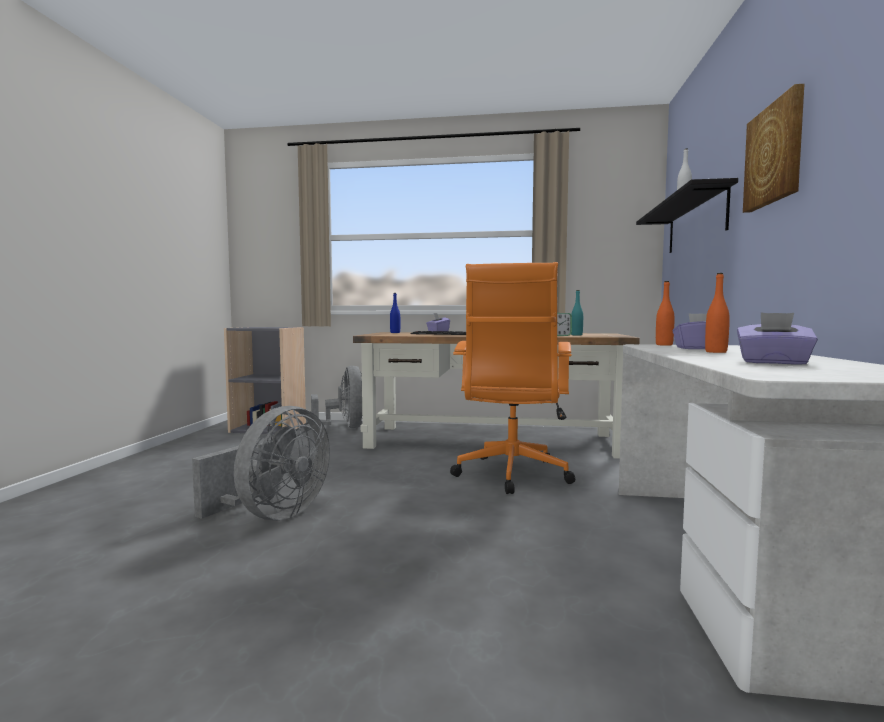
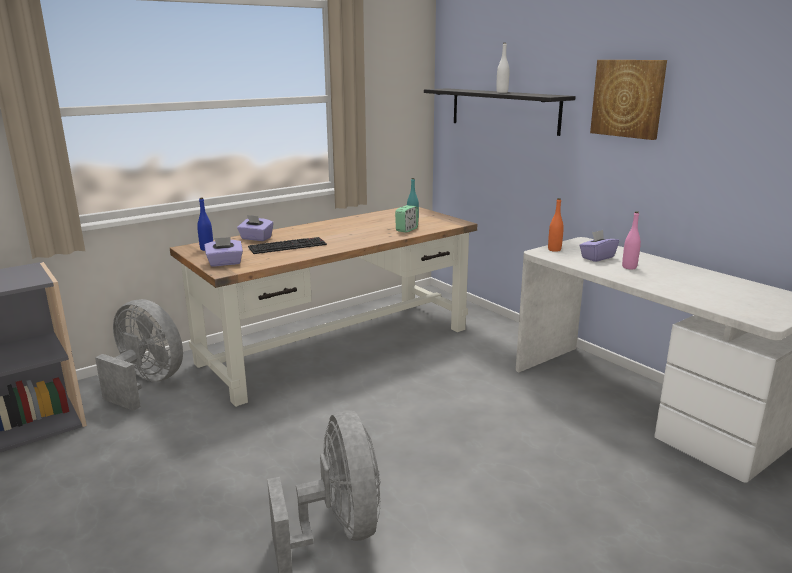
camera: 45 degrees left, 15 degrees up
orange office chair [450,262,575,494] -> none
orange bottle [705,273,730,353] -> pink bottle [622,211,641,269]
purple tissue box [737,312,818,365] -> purple tissue box moved to [204,237,243,267]

